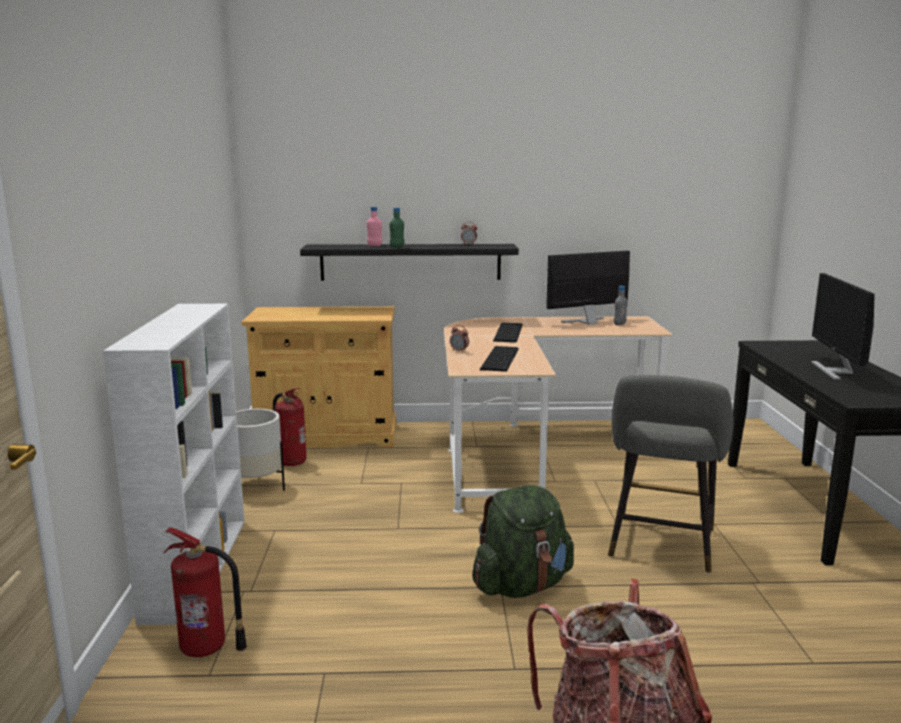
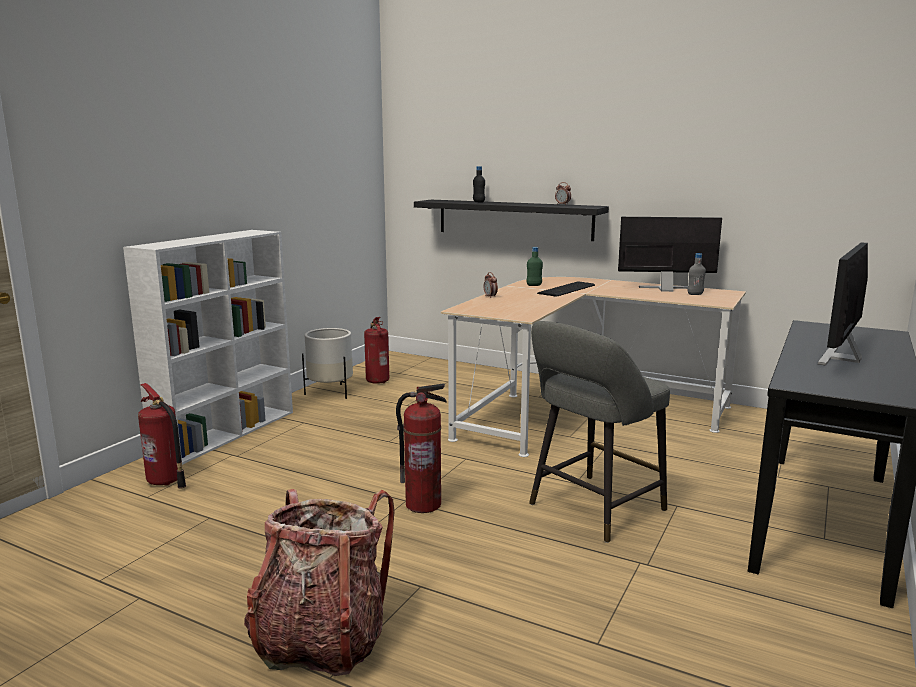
camera: 30 degrees right, 0 degrees up
beige cabinet [242,306,396,448] -> none
pink bottle [366,207,382,246] -> black bottle [473,166,485,202]
green bottle [389,207,405,248] -> green bottle moved to [526,247,543,286]
green backpack [472,485,574,598] -> fire extinguisher [396,384,447,513]
keyboard [480,346,519,372] -> none

